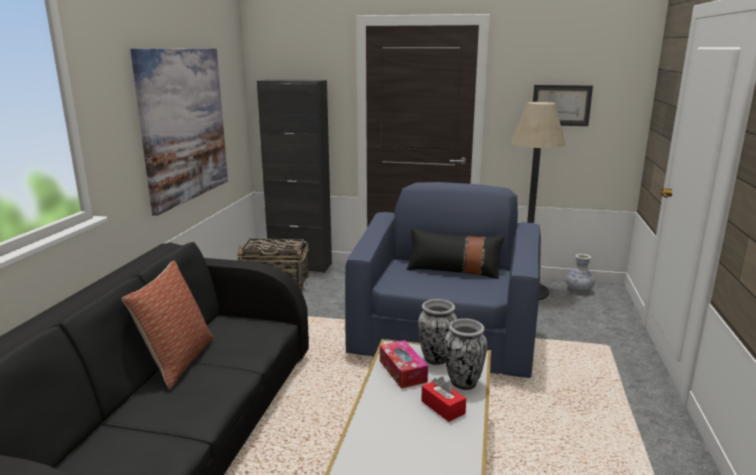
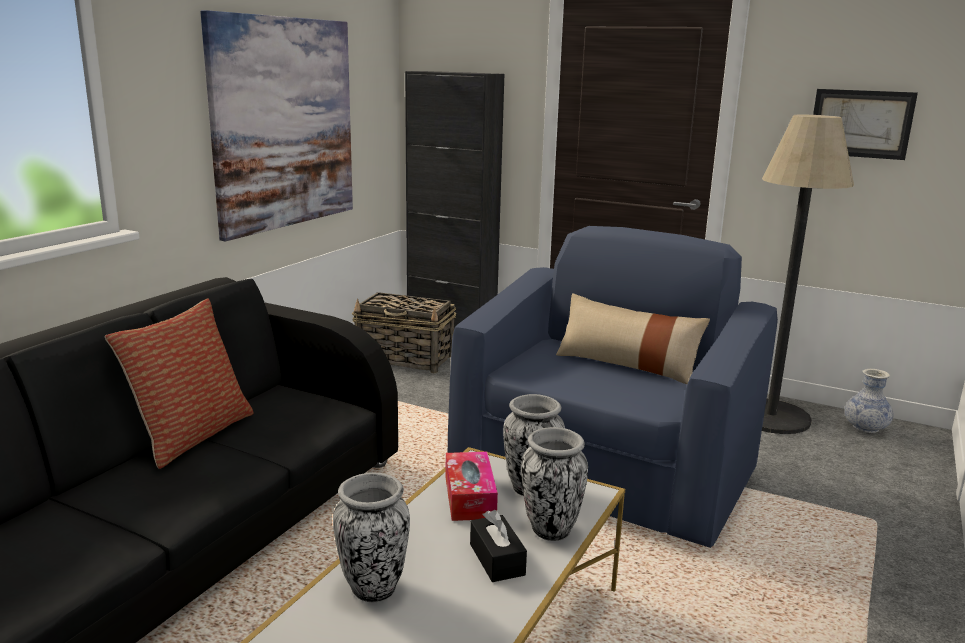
camera: 15 degrees right, 0 degrees up
black pillow [407,228,505,279] -> beige pillow [556,293,710,384]
red tissue box [421,376,466,422] -> black tissue box [470,510,527,582]
none -> vase [333,473,410,602]

